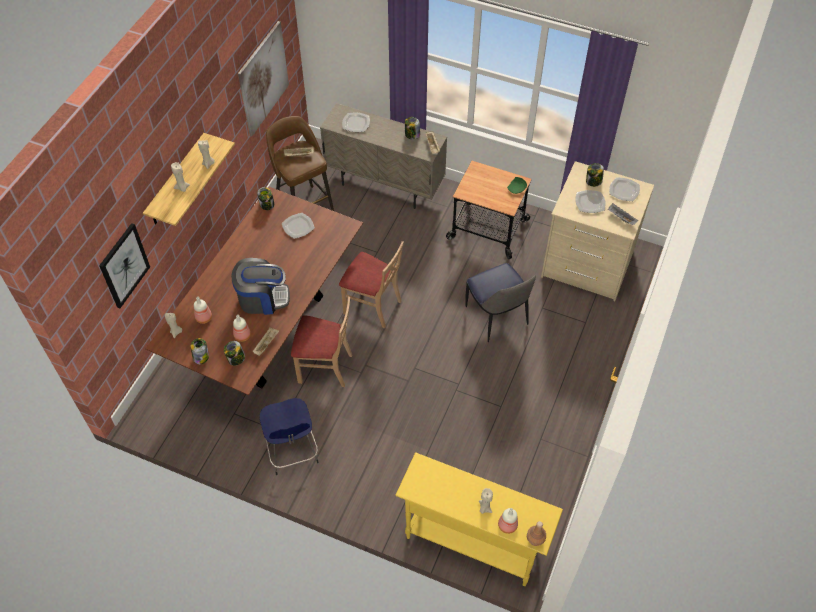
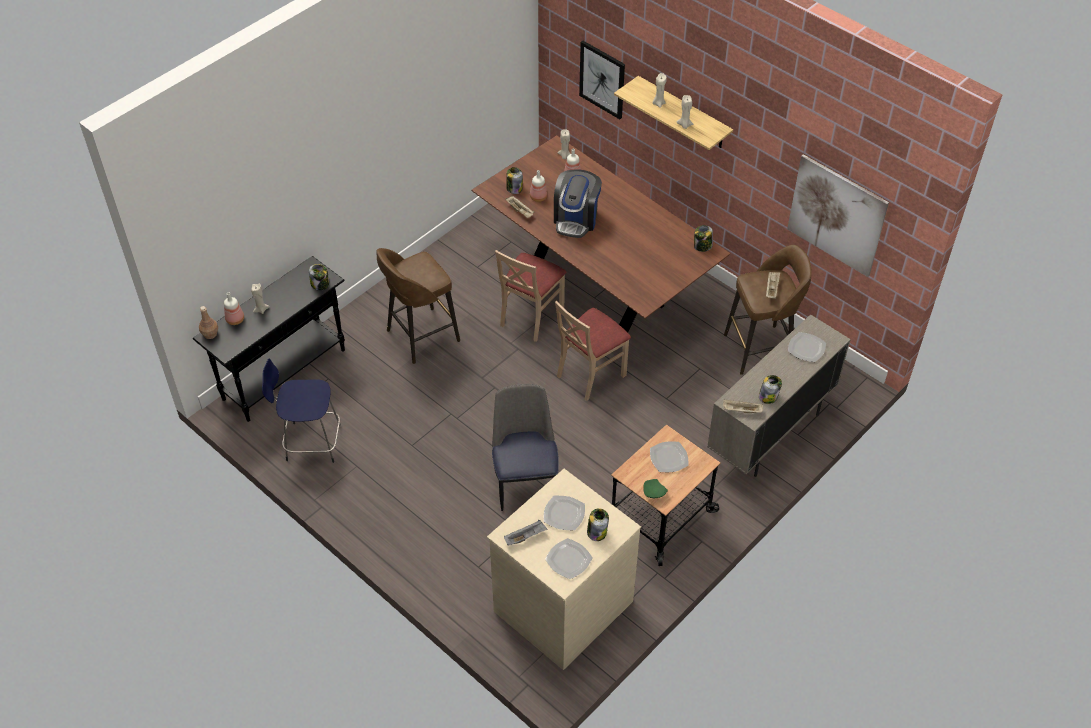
camera: 110 degrees right, 5 degrees down
jar [191,338,209,364] -> jar moved to [309,264,329,290]
blue stool [260,398,319,475] -> blue stool moved to [262,359,341,463]
plate [282,213,315,239] -> plate moved to [650,441,689,472]
yellow console table [395,452,563,586] -> black console table [193,256,345,422]
chair [466,263,536,342] -> chair turned 90 degrees clockwise [492,384,559,511]
none -> brown stool [377,248,460,364]

